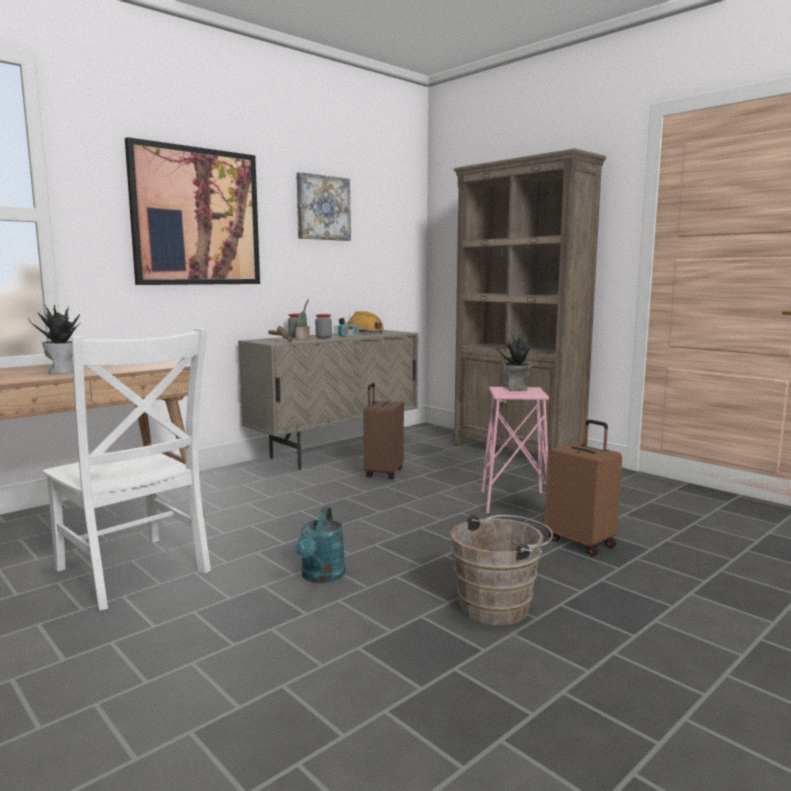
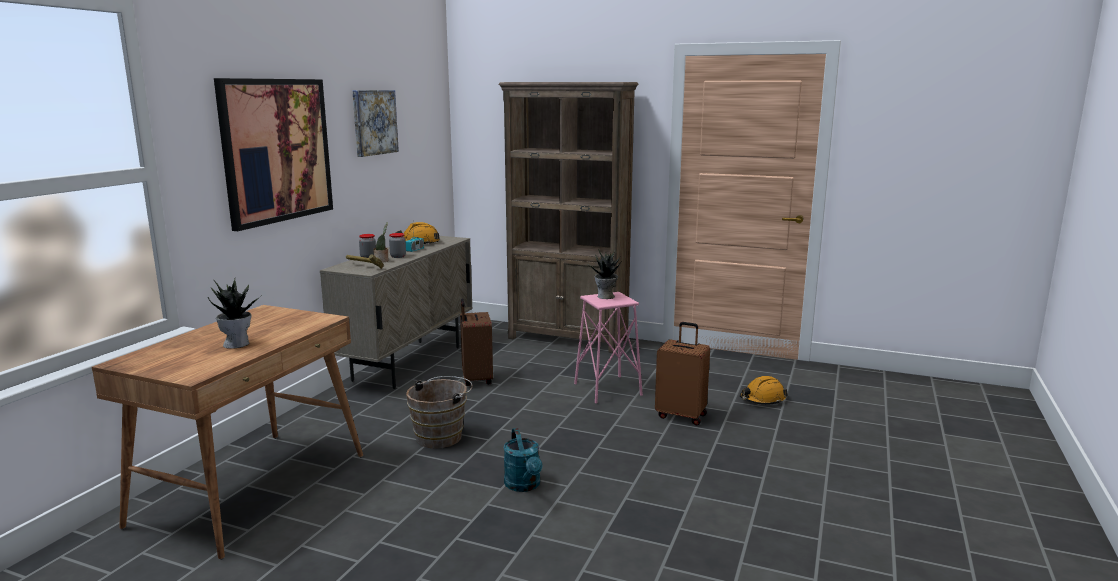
camera: 25 degrees left, 5 degrees up
white chair [42,328,211,611] -> none
brown bucket [450,515,553,625] -> brown bucket moved to [406,376,473,449]
none -> orange hard hat [740,376,788,405]

